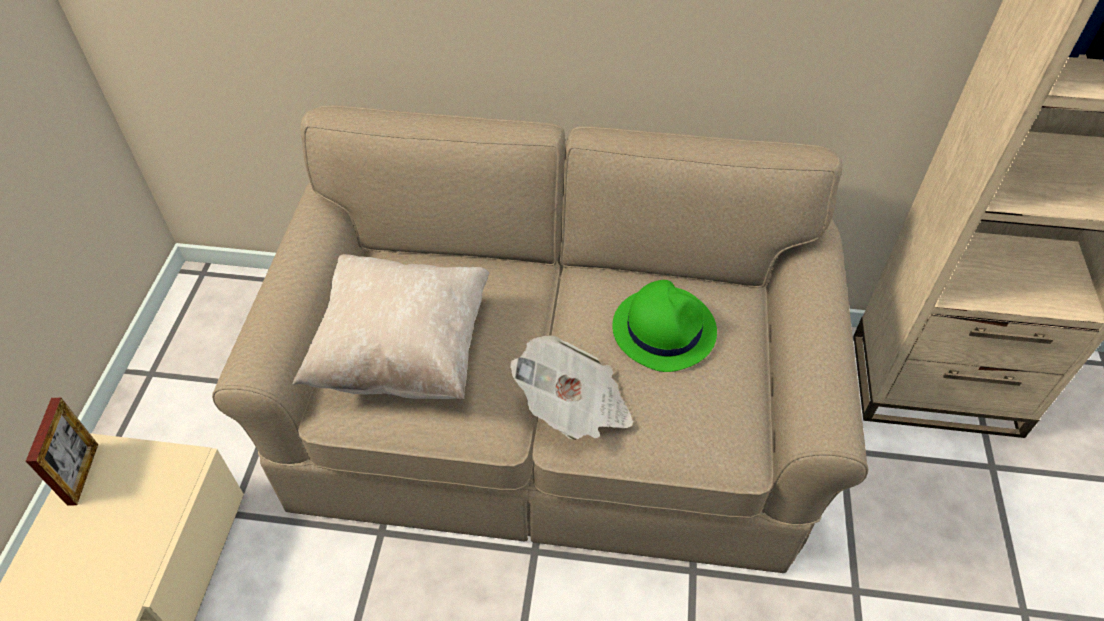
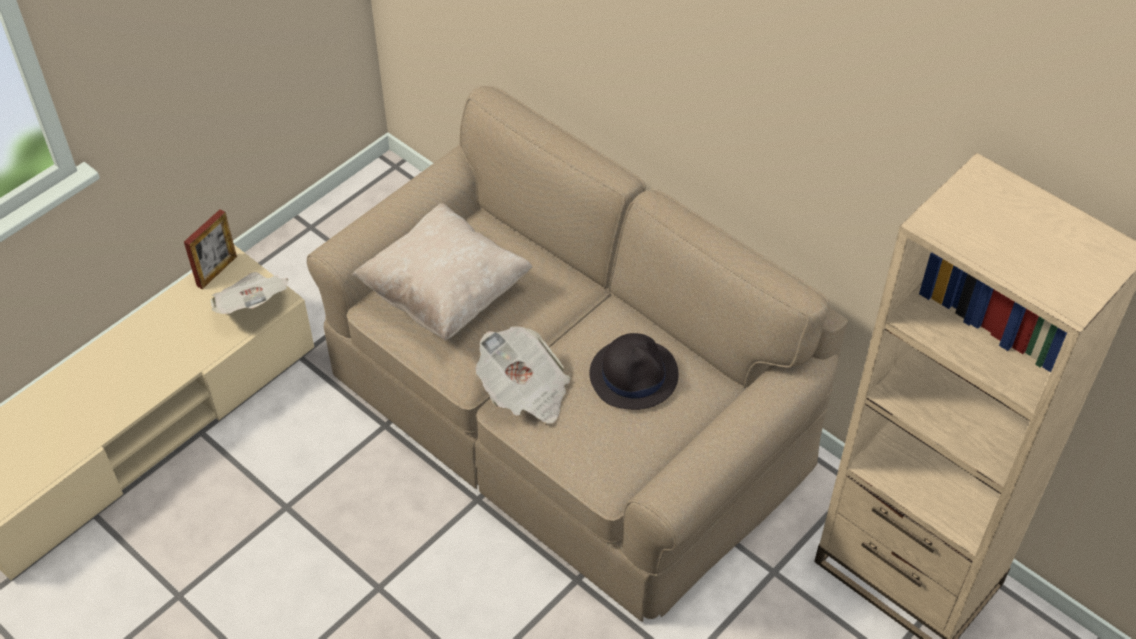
camera: 35 degrees right, 0 degrees up
green hat [612,280,717,372] -> black hat [589,333,679,410]
none -> newspaper [210,272,289,314]

